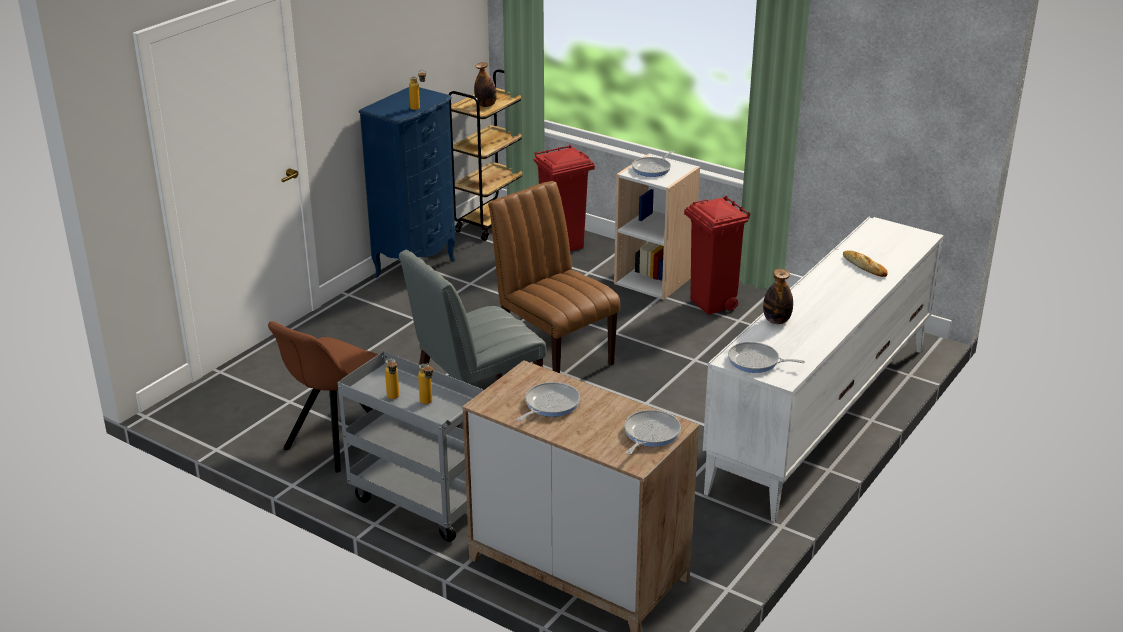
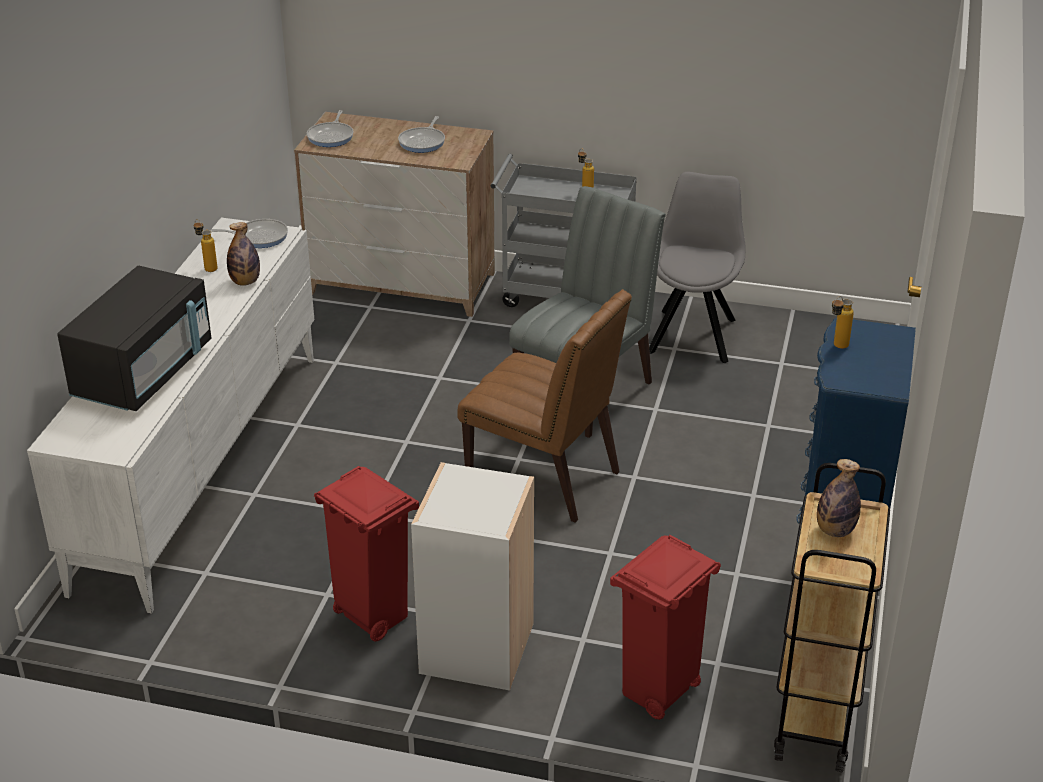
camera: 160 degrees right, 5 degrees up
brown chair [268,321,379,473] -> grey chair [649,172,746,363]
bottle [418,363,433,404] -> bottle moved to [194,219,218,272]
frying pan [632,151,674,177] -> none
bread [843,250,888,277] -> black microwave [57,266,211,411]

